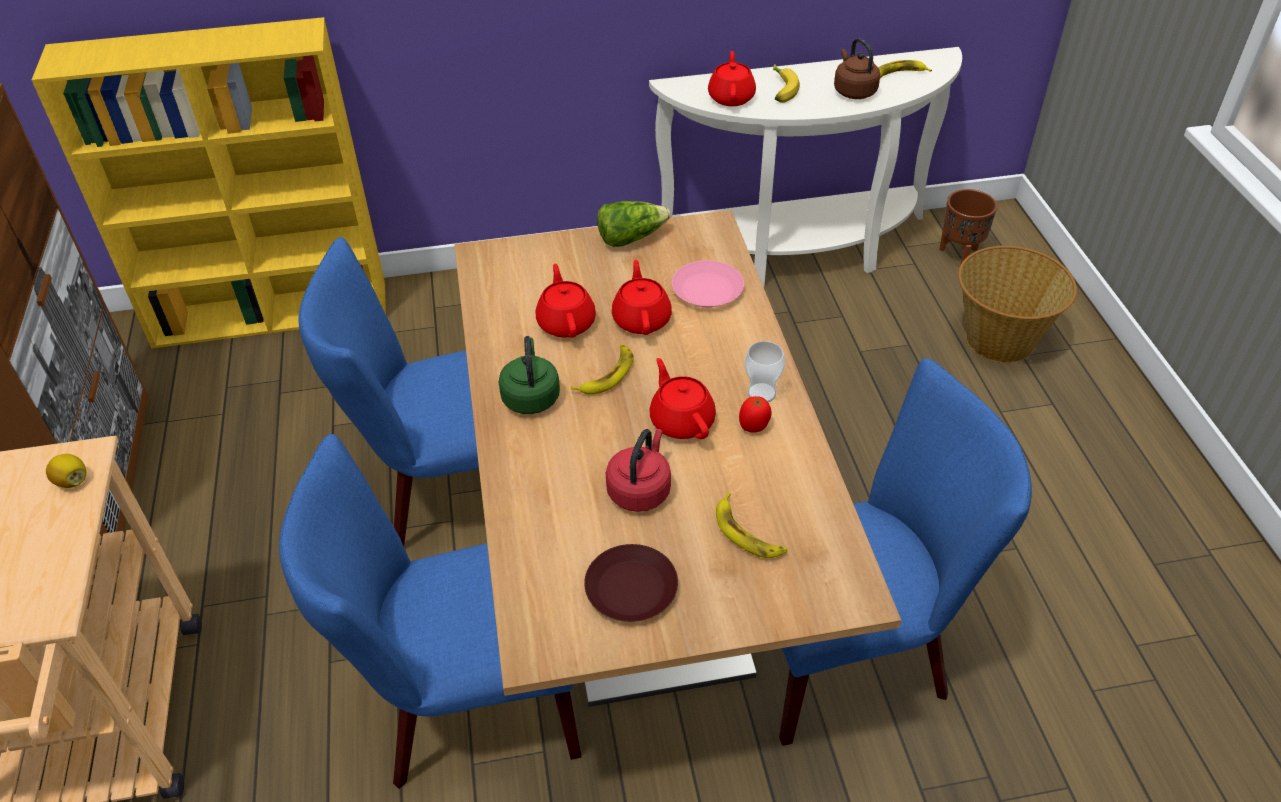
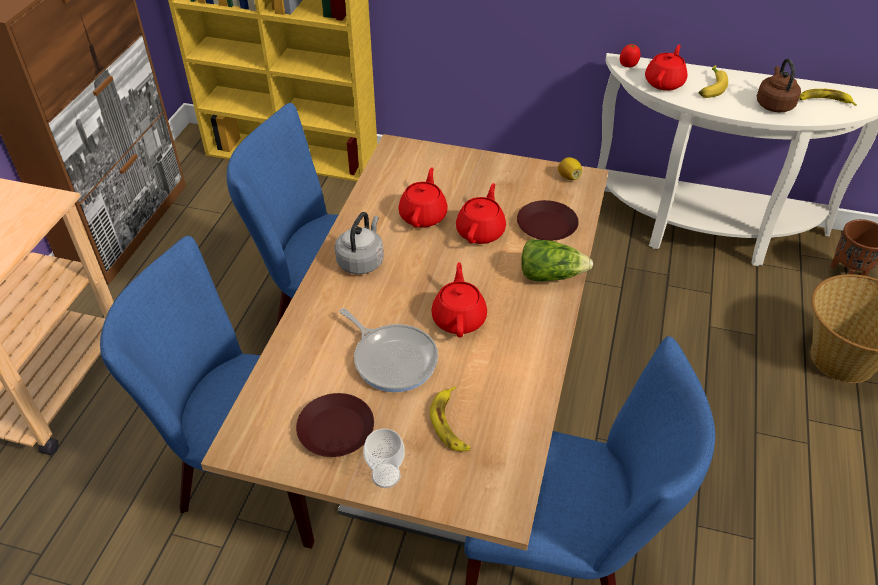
camera: 25 degrees right, 0 degrees up
lemon [46,454,86,488] -> lemon moved to [558,157,582,180]
green kettle [499,336,560,414] -> grey kettle [335,212,384,274]
banana [571,344,634,394] -> none
lettuce [597,201,671,247] -> lettuce moved to [521,239,593,281]
red kettle [606,429,671,512] -> frying pan [339,308,438,392]
pink plate [672,260,744,307] -> brown plate [517,200,579,241]
tomato [739,396,772,433] -> tomato moved to [620,44,641,67]
cup [745,341,785,402] -> cup moved to [363,429,405,488]

